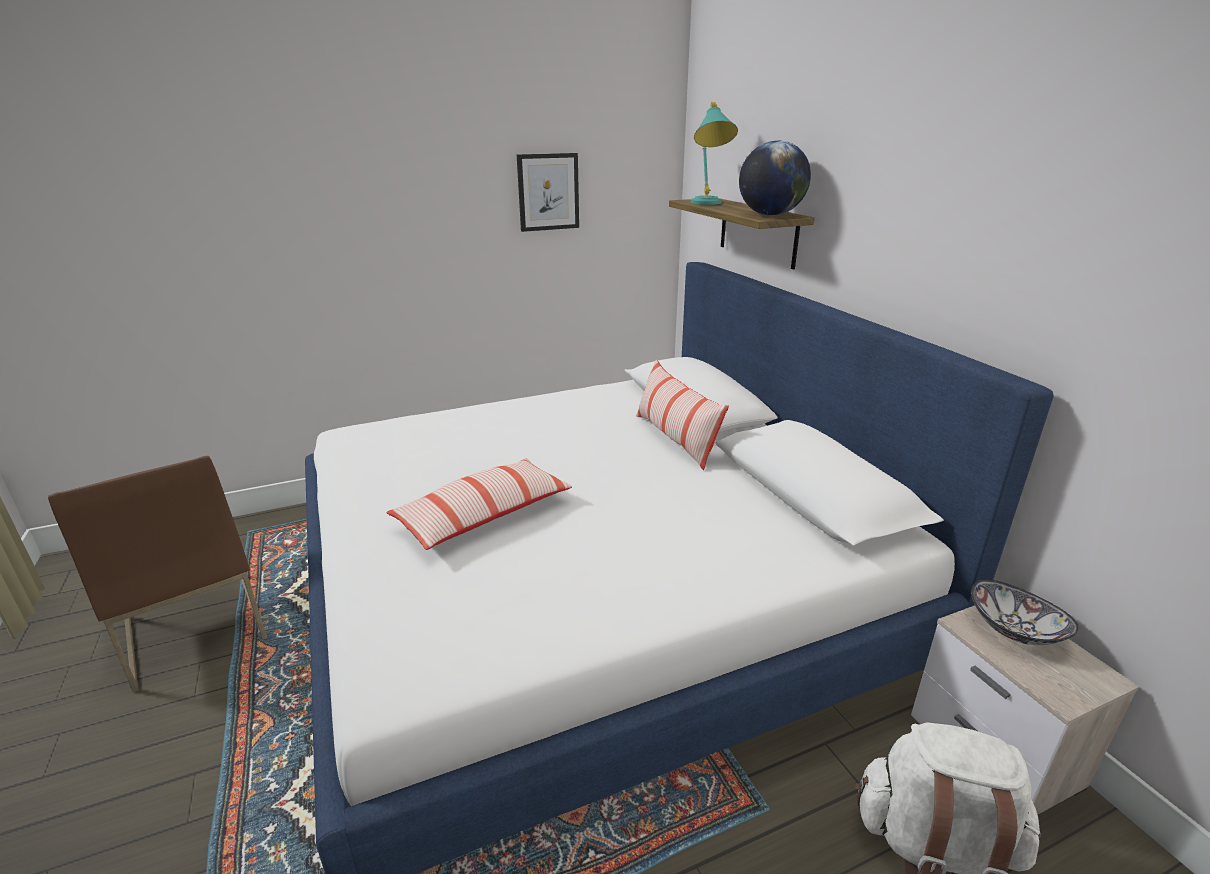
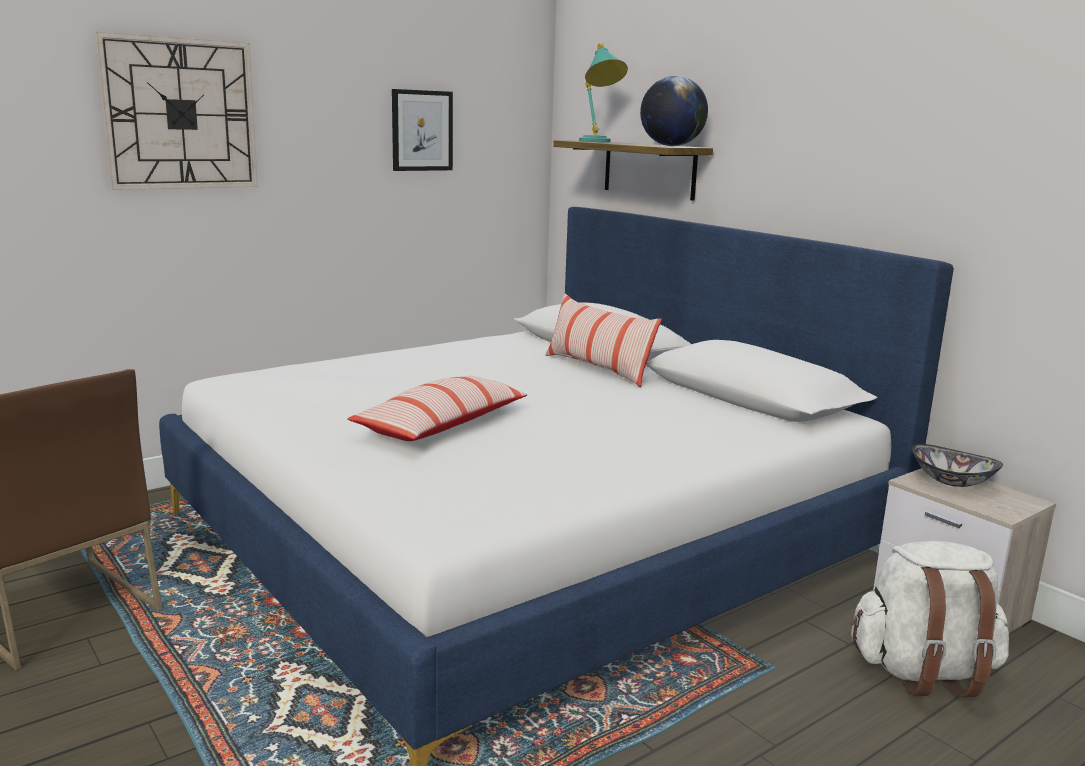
camera: 15 degrees left, 10 degrees down
none -> wall clock [95,32,258,190]

